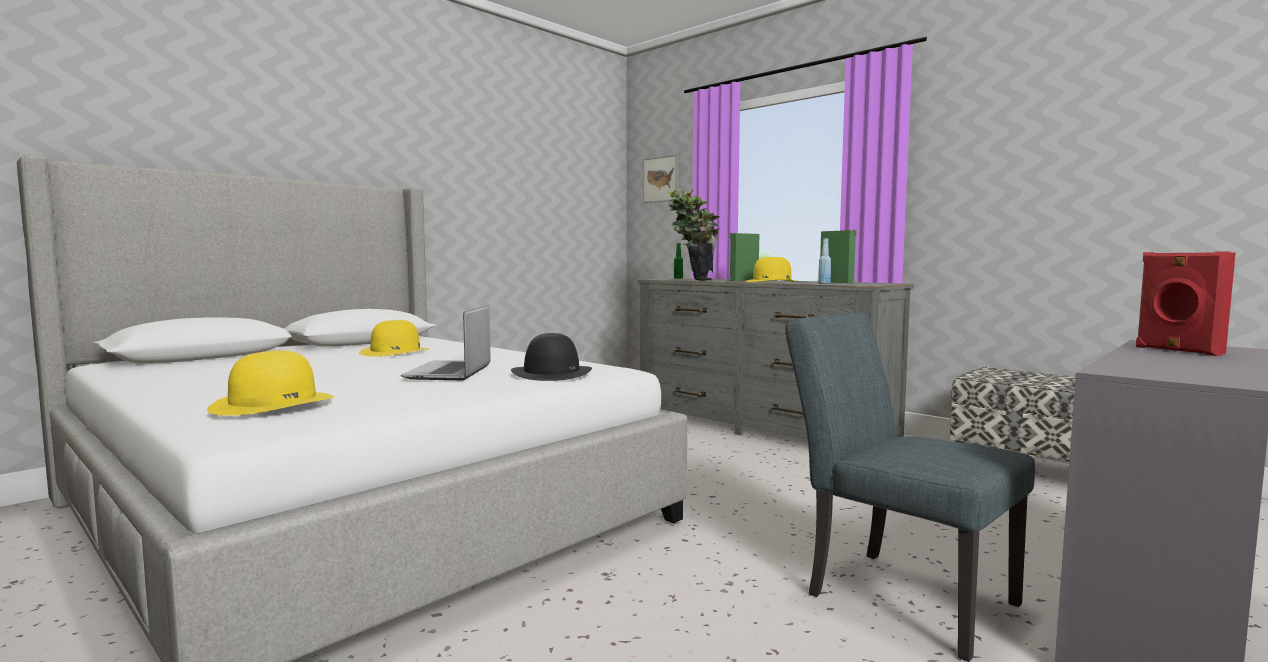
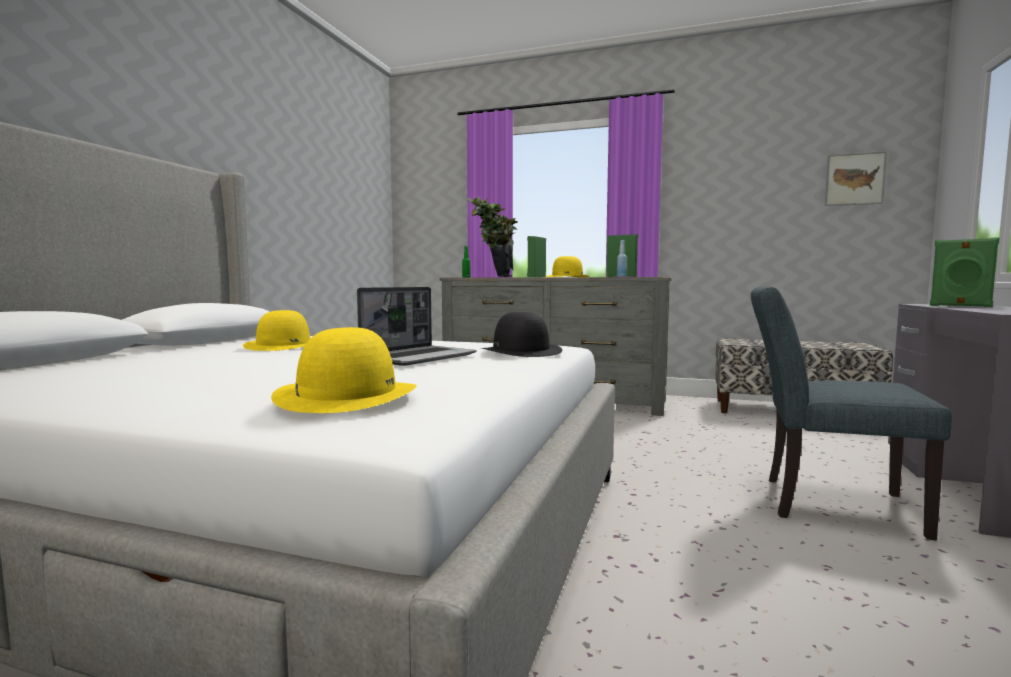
camera: 25 degrees left, 0 degrees up
laptop [401,305,491,380] -> laptop turned 120 degrees counterclockwise [357,287,477,366]
picture [643,154,678,203] -> picture moved to [825,151,887,206]
red speaker [1136,251,1236,356] -> green speaker [930,237,1000,307]

